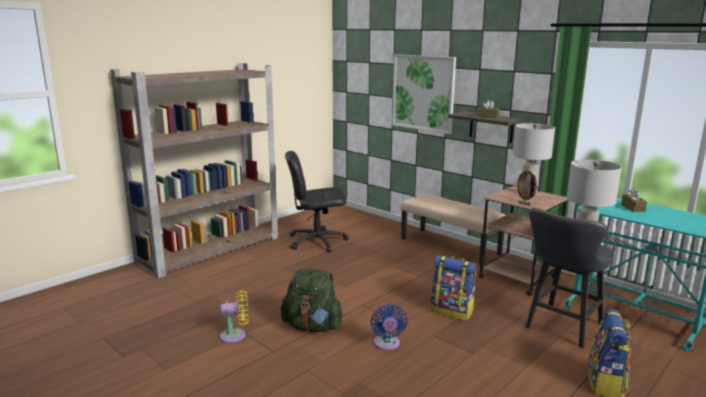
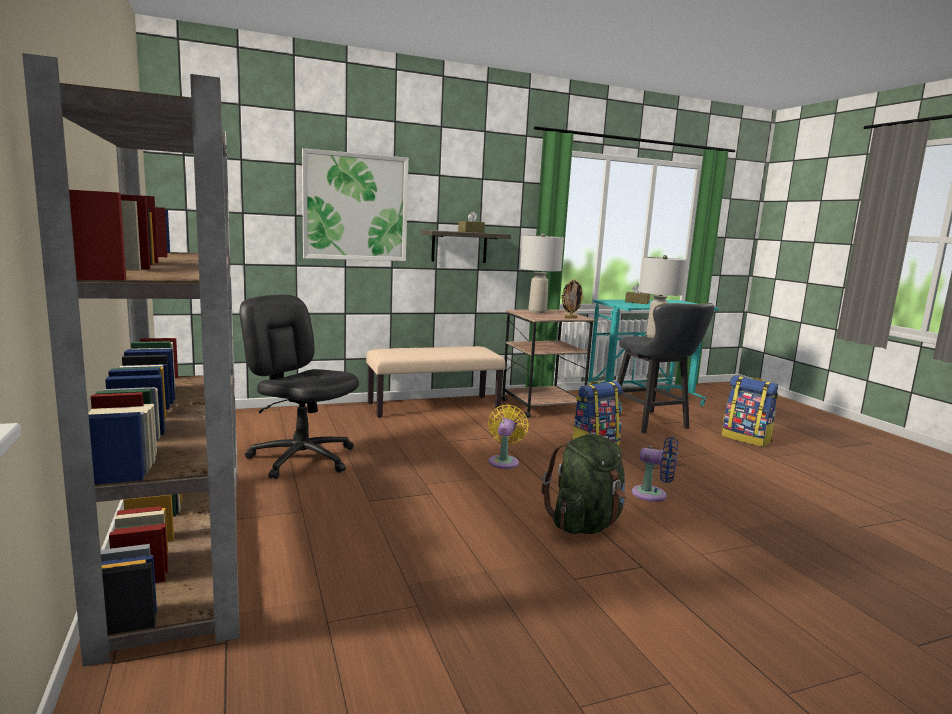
camera: 65 degrees left, 5 degrees down
yellow fan [219,290,249,343] -> yellow fan moved to [488,404,529,469]
black office chair [285,151,349,252] -> black office chair turned 105 degrees clockwise [240,295,359,479]

